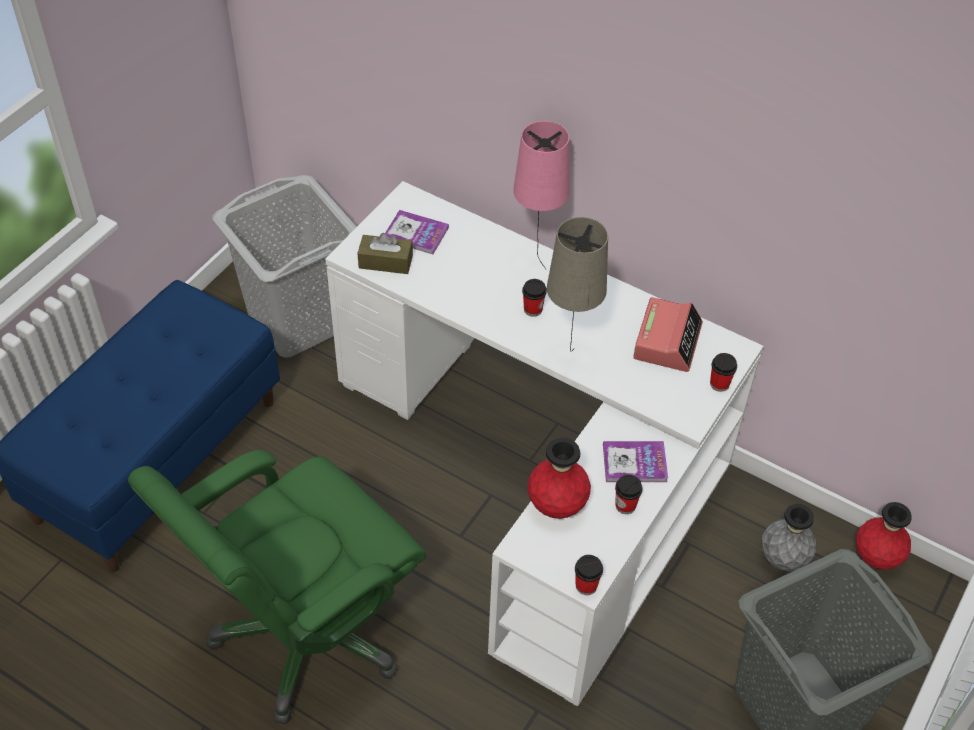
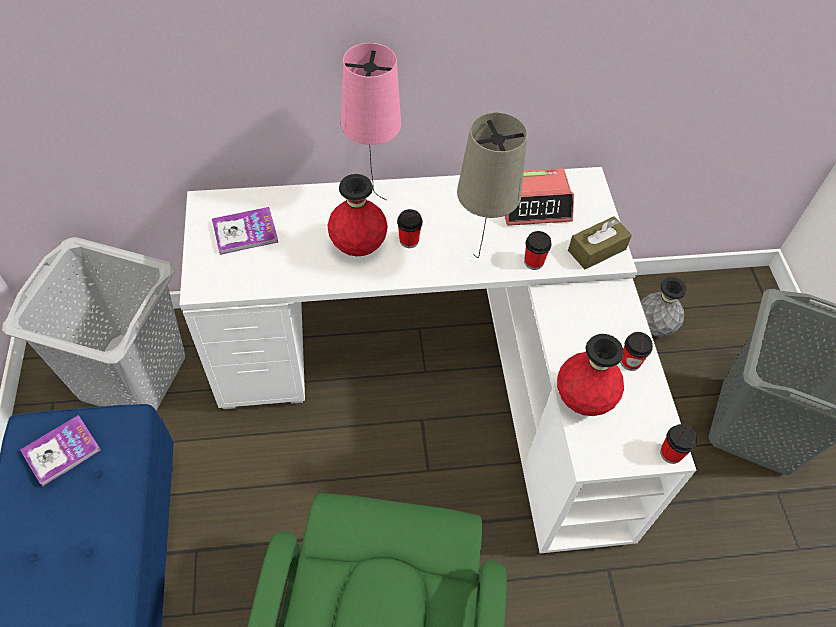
camera: 40 degrees left, 5 degrees up
brown tissue box [358,233,413,274] -> brown tissue box moved to [568,216,632,269]
book [603,441,668,482] -> book moved to [20,415,101,487]
alarm clock [633,297,703,372] -> alarm clock turned 105 degrees clockwise [505,168,574,226]
cup [710,353,737,392] -> cup moved to [524,231,552,270]
red vase [856,502,911,570] -> red vase moved to [327,174,388,256]

